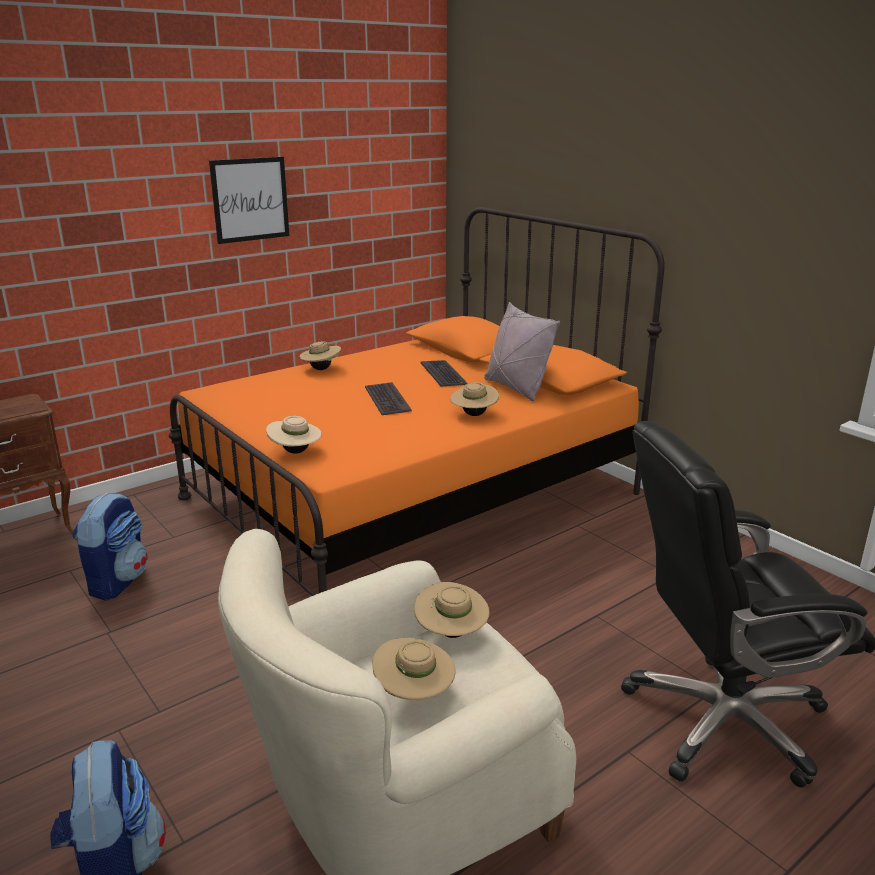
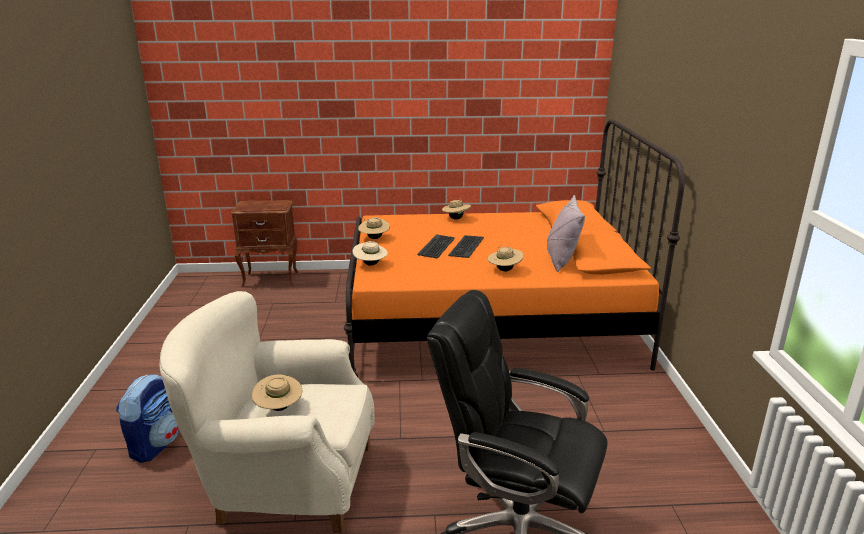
camera: 35 degrees right, 0 degrees up
backpack [73,493,148,600] -> none
picture [209,157,289,244] -> none
beige hat [414,582,489,638] -> beige hat moved to [358,217,390,239]
keyboard [421,360,467,386] -> keyboard moved to [417,234,455,259]

